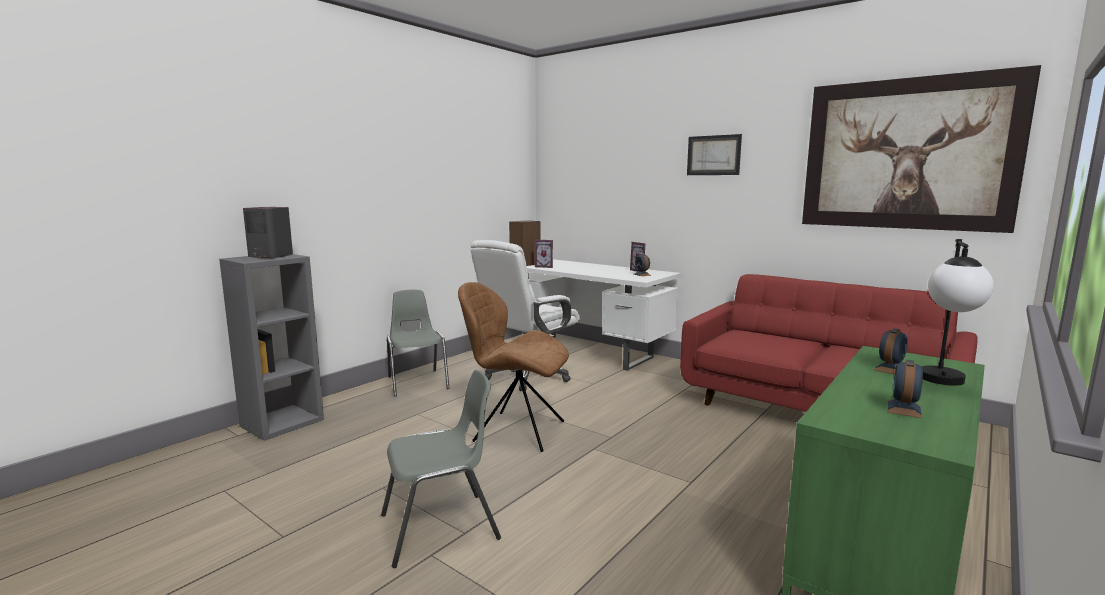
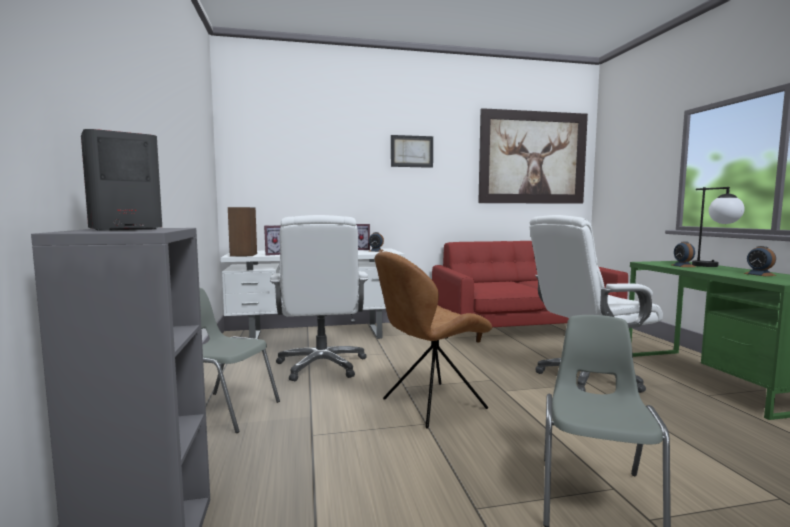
camera: 50 degrees left, 5 degrees down
none -> white office chair [530,215,663,393]

